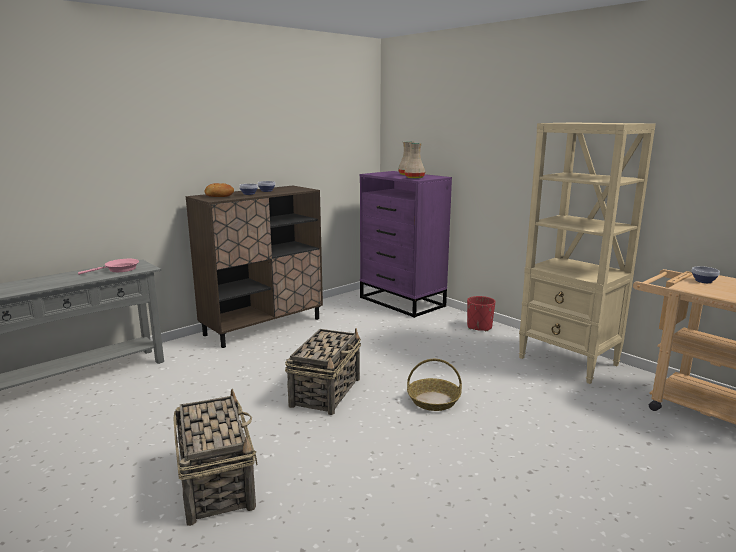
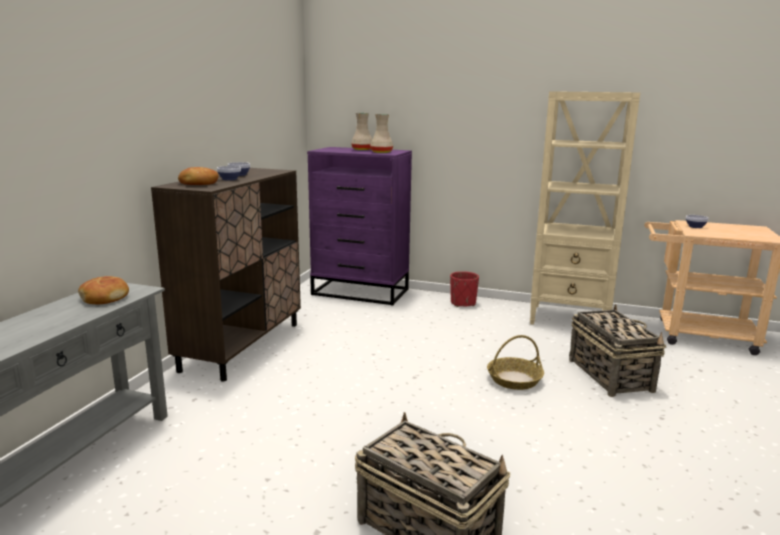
camera: 30 degrees left, 0 degrees up
pink frying pan [78,259,139,275] -> bread [78,276,129,305]
basket [285,328,361,415] -> basket moved to [569,304,667,397]

